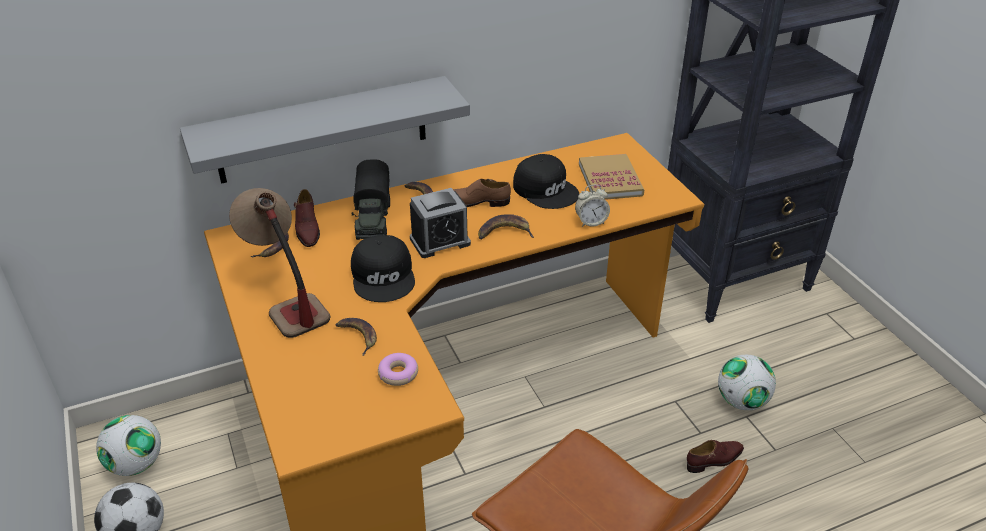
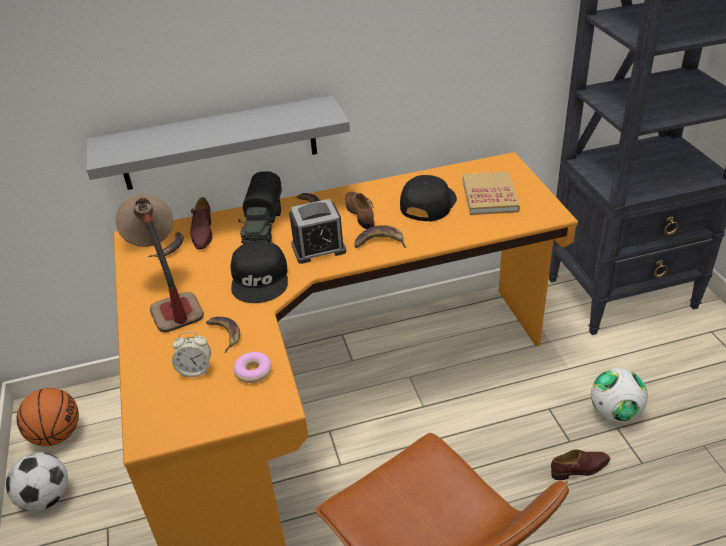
camera: 10 degrees right, 0 degrees up
football [96,415,161,476] -> basketball [17,388,79,446]
brown shoe [453,179,511,207] -> brown shoe turned 60 degrees clockwise [345,192,374,229]
black cap [513,154,579,209] -> black cap turned 120 degrees counterclockwise [400,175,457,222]
alarm clock [575,185,610,227] -> alarm clock moved to [172,332,211,377]

